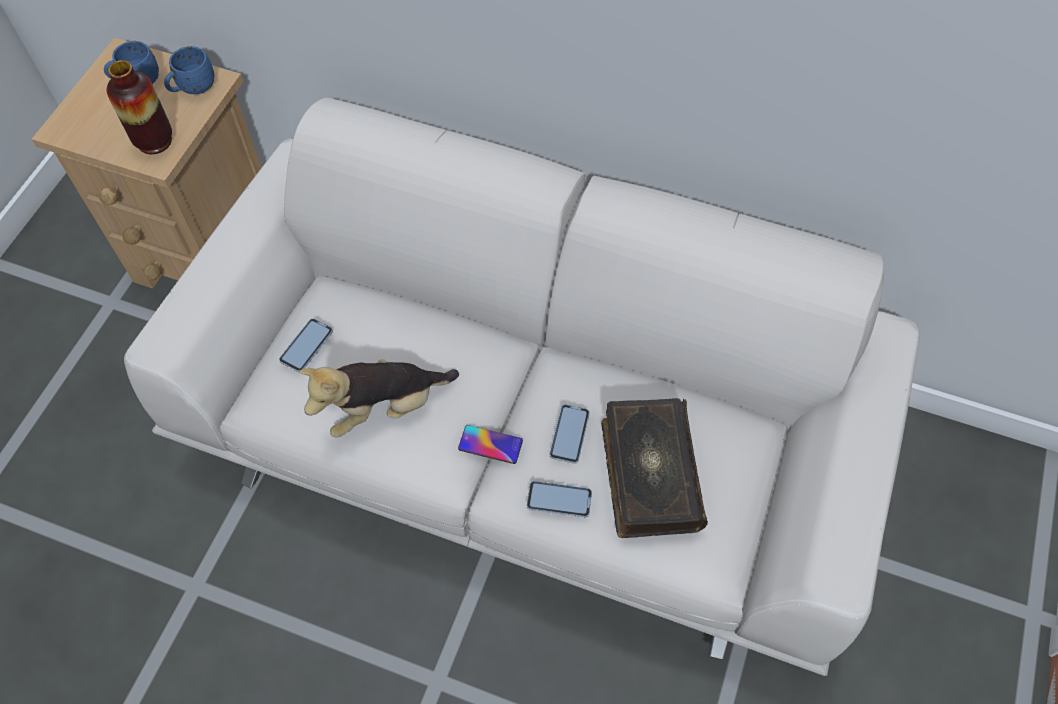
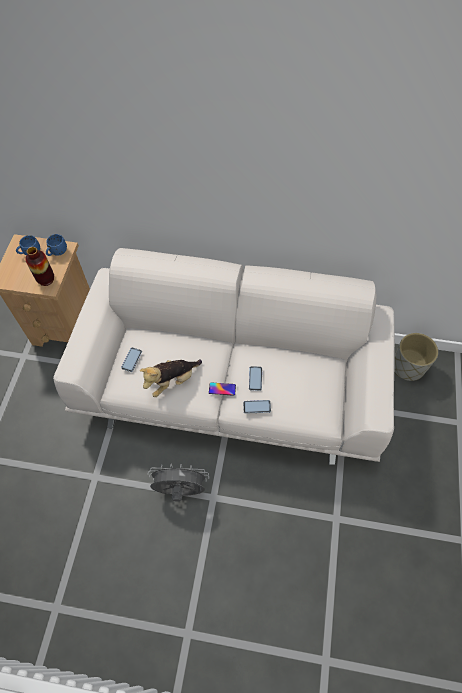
camera: 10 degrees left, 0 degrees up
book [601,398,708,538] -> none
none -> grey fan [148,464,209,502]
none -> grey planter [394,333,438,381]

